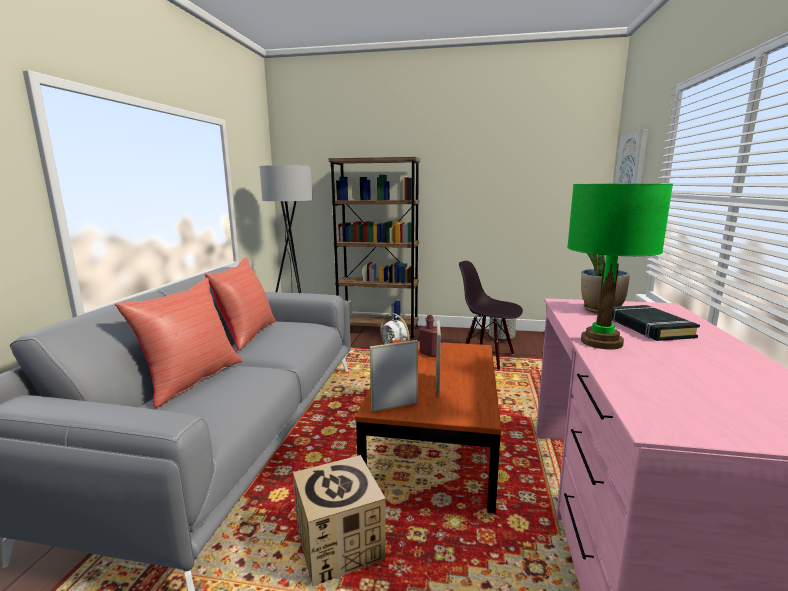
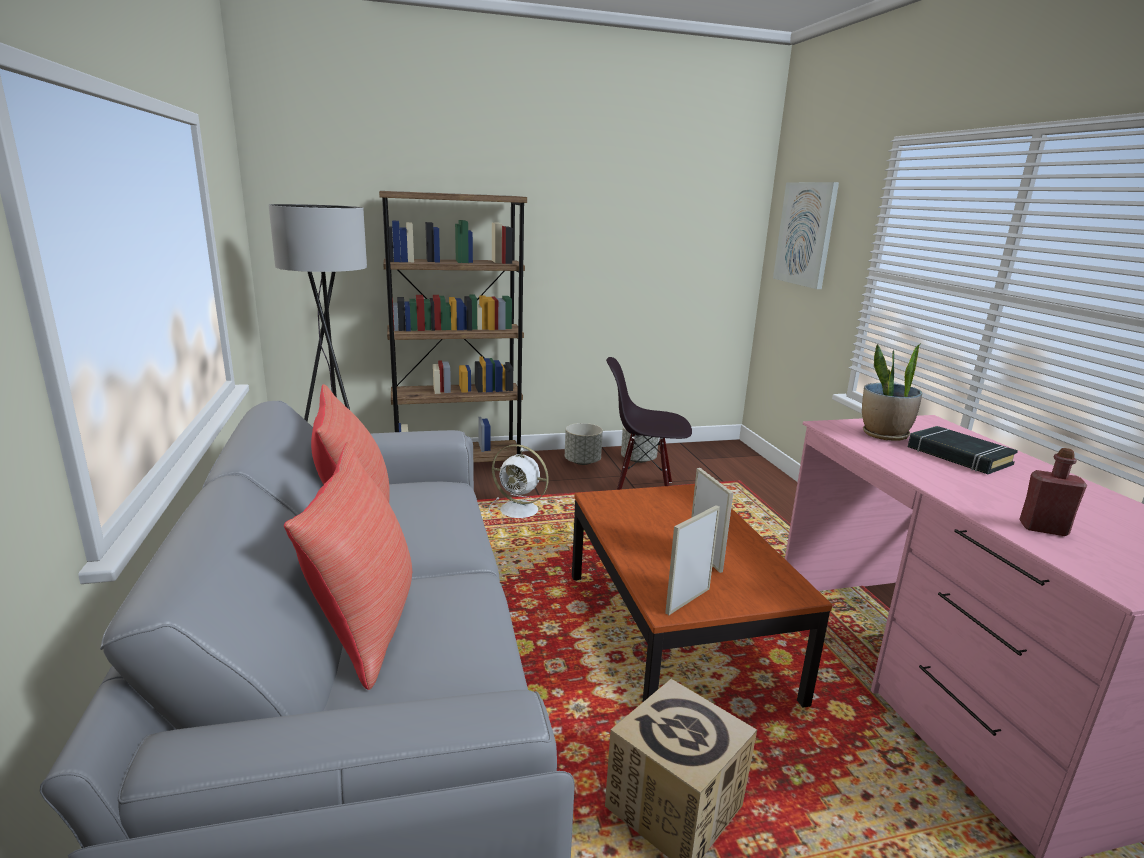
camera: 25 degrees left, 5 degrees up
red bottle [420,315,437,357] -> red bottle moved to [1019,448,1087,536]
green table lamp [567,183,673,349] -> none
none -> grey planter [565,423,603,465]

